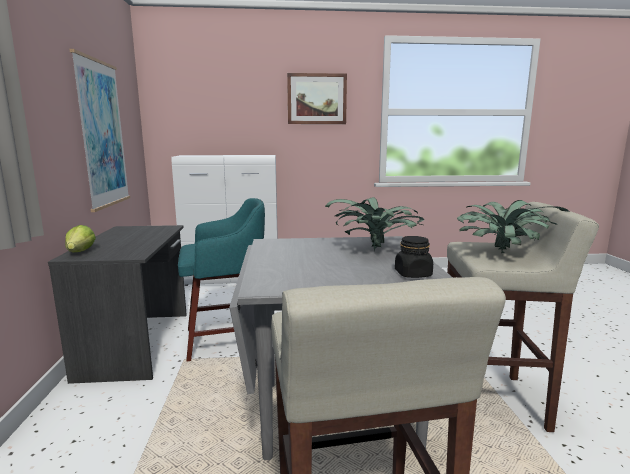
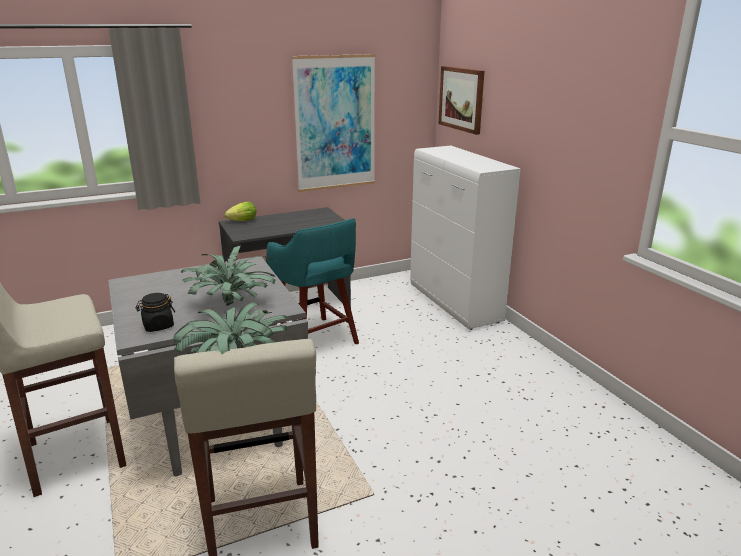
camera: 70 degrees right, 10 degrees up
picture [287,73,347,124] -> picture moved to [439,66,484,135]

